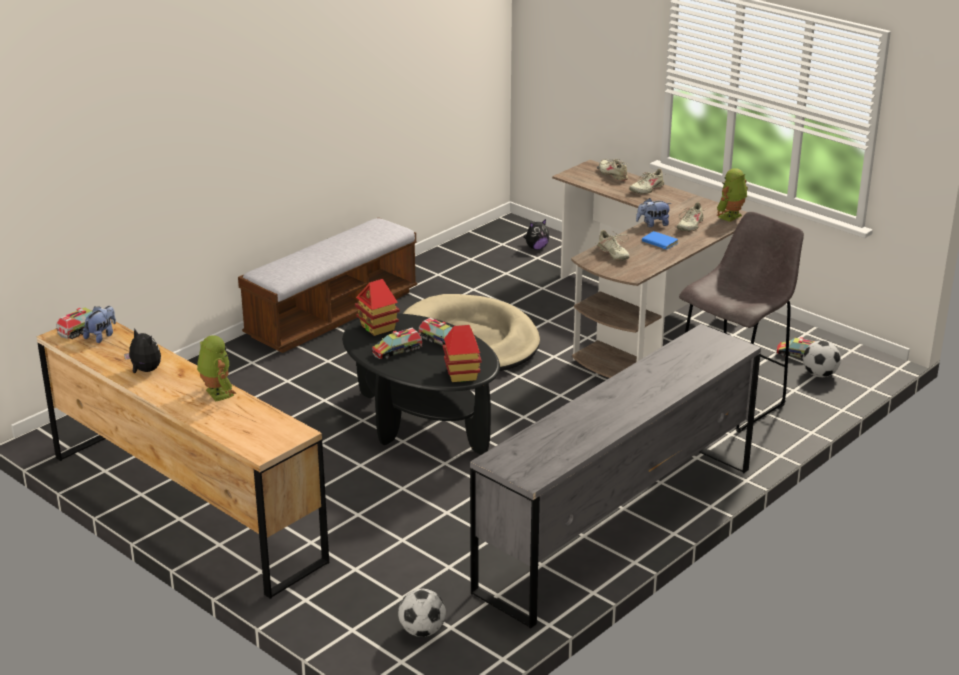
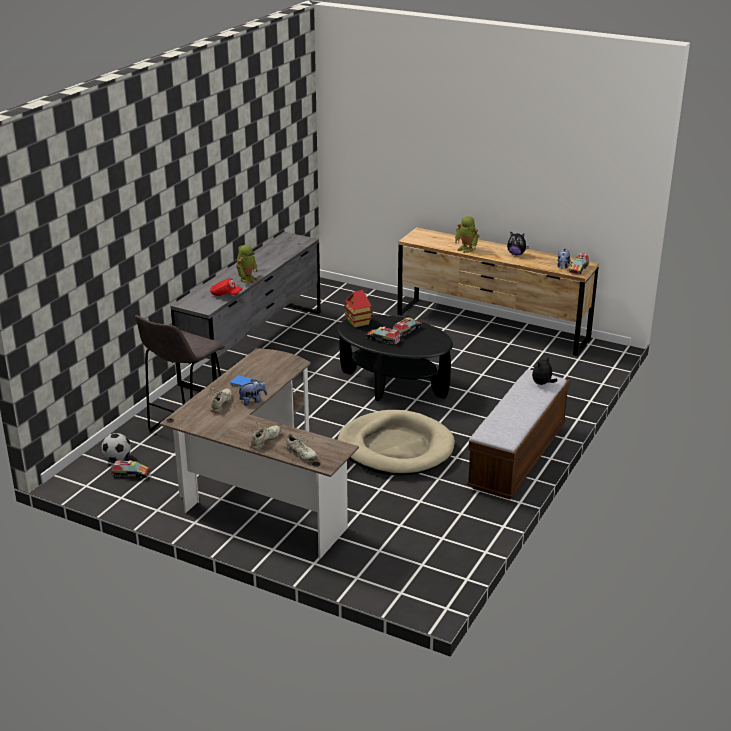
camera: 165 degrees right, 0 degrees up
toy house [355,279,400,336] -> none
football [398,589,446,637] -> none
plush toy [524,219,549,250] -> plush toy moved to [532,357,558,385]
beige shoe [595,230,629,261] -> none
toy robot [717,168,748,222] -> toy robot moved to [236,245,258,283]
none -> red cap [210,278,243,296]

